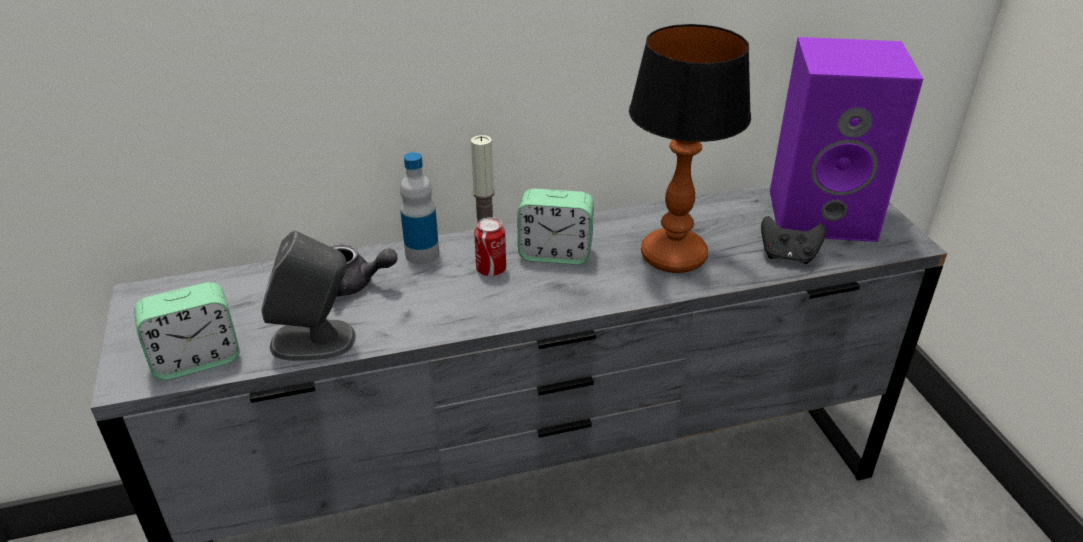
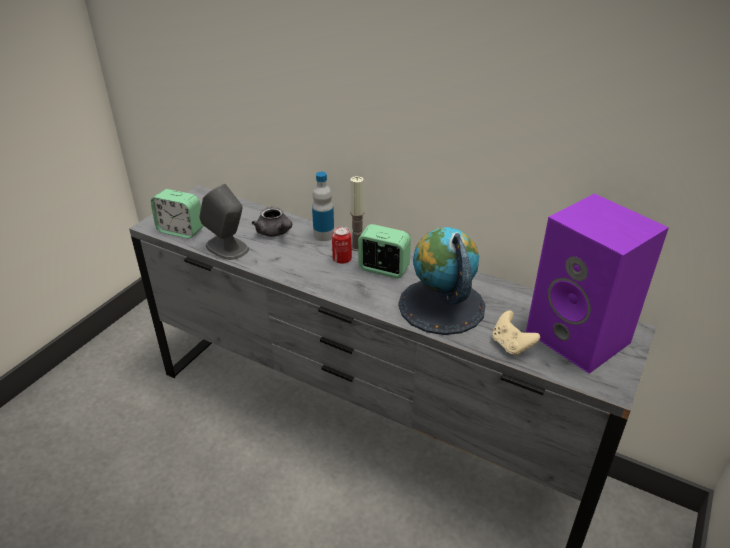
camera: 45 degrees right, 0 degrees up
alarm clock [517,188,594,265] -> alarm clock turned 150 degrees clockwise [358,224,411,278]
table lamp [629,24,751,273] -> globe [398,227,485,335]
black game controller [761,216,826,264] -> beige game controller [492,310,540,356]

